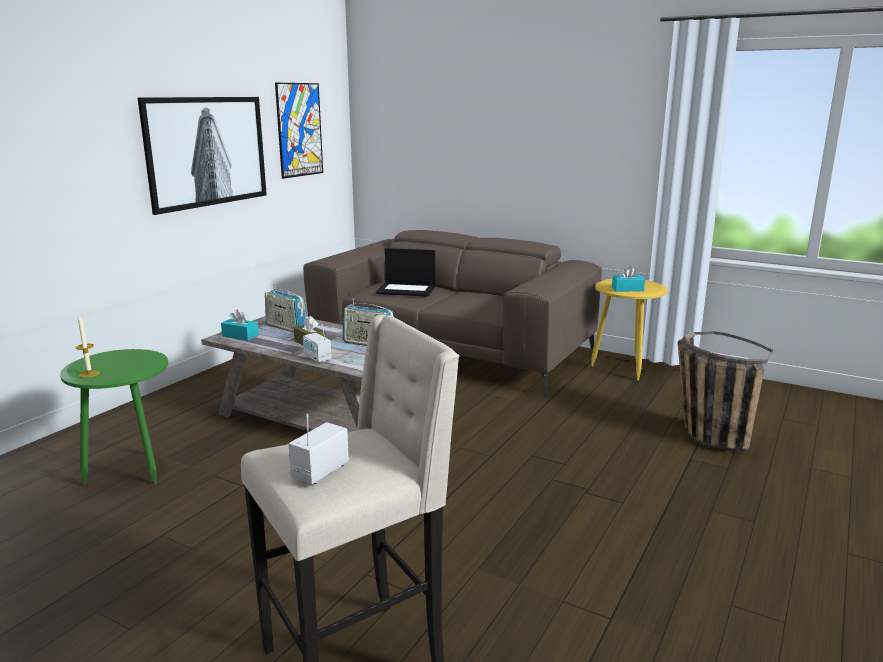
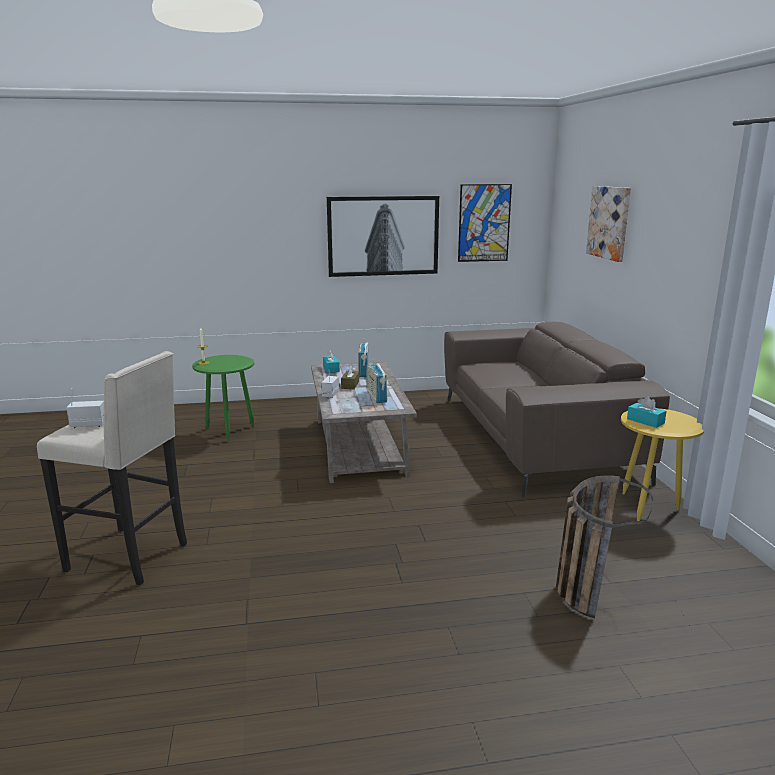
camera: 50 degrees right, 0 degrees up
laptop [376,248,435,297] -> none
none -> picture [586,186,631,262]

